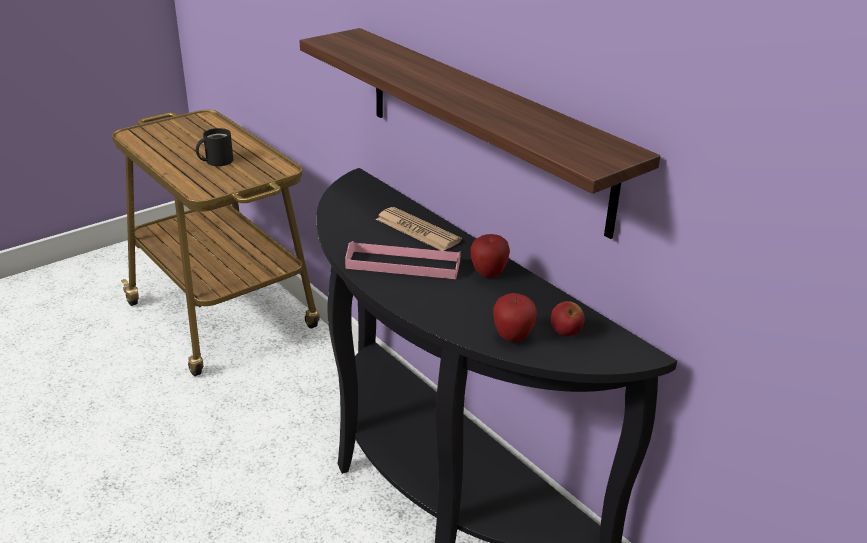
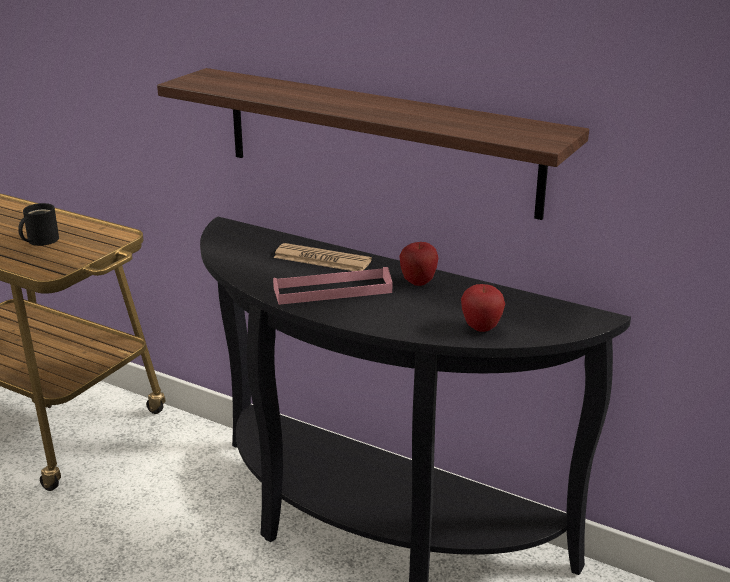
camera: 20 degrees left, 5 degrees down
apple [551,301,585,336] -> none

